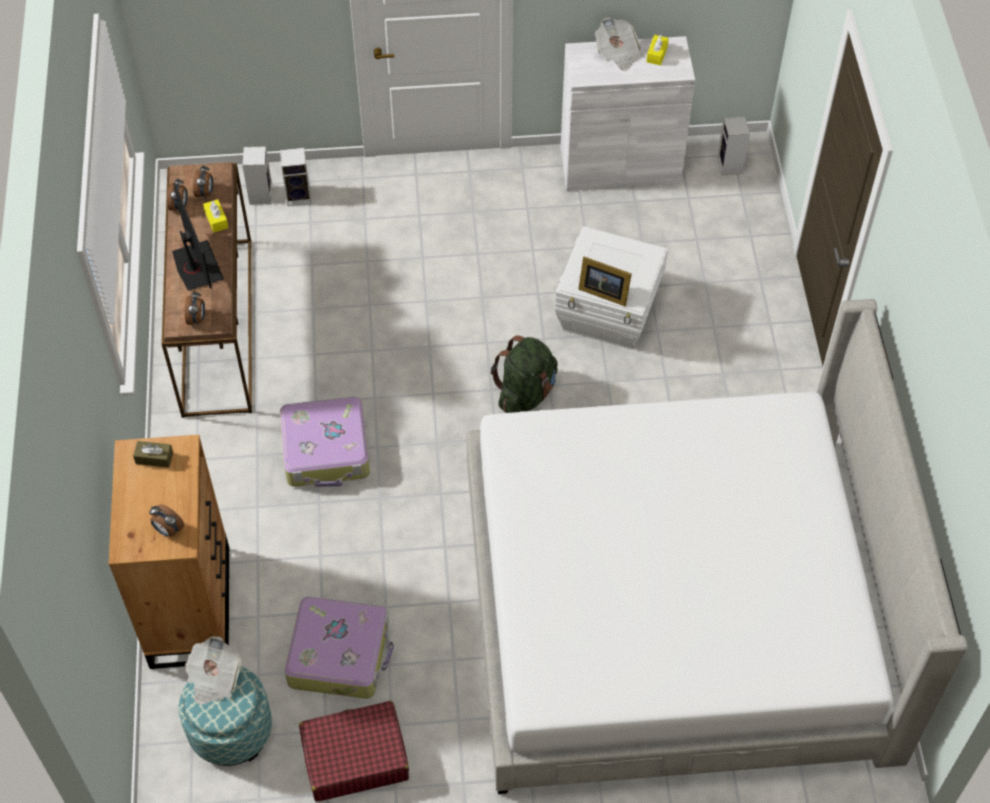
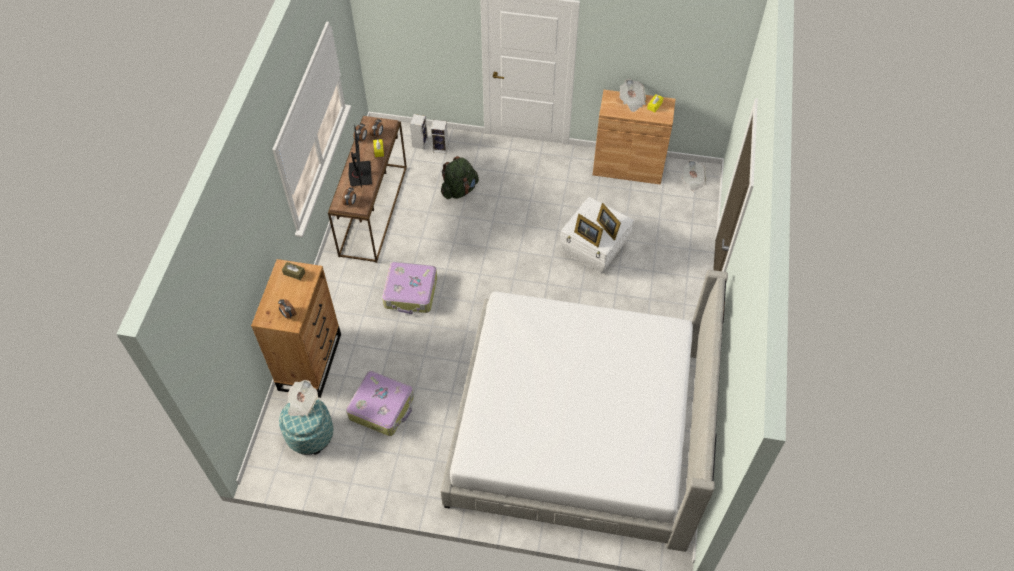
camera: 15 degrees right, 0 degrees up
red suitcase [299,701,409,802] -> none
green backpack [491,335,558,413] -> green backpack moved to [441,156,479,199]
white cabinet [561,36,695,191] -> brown cabinet [593,90,676,185]
speaker [717,116,750,176] -> newspaper [682,160,706,191]
none -> picture frame [596,203,621,240]

